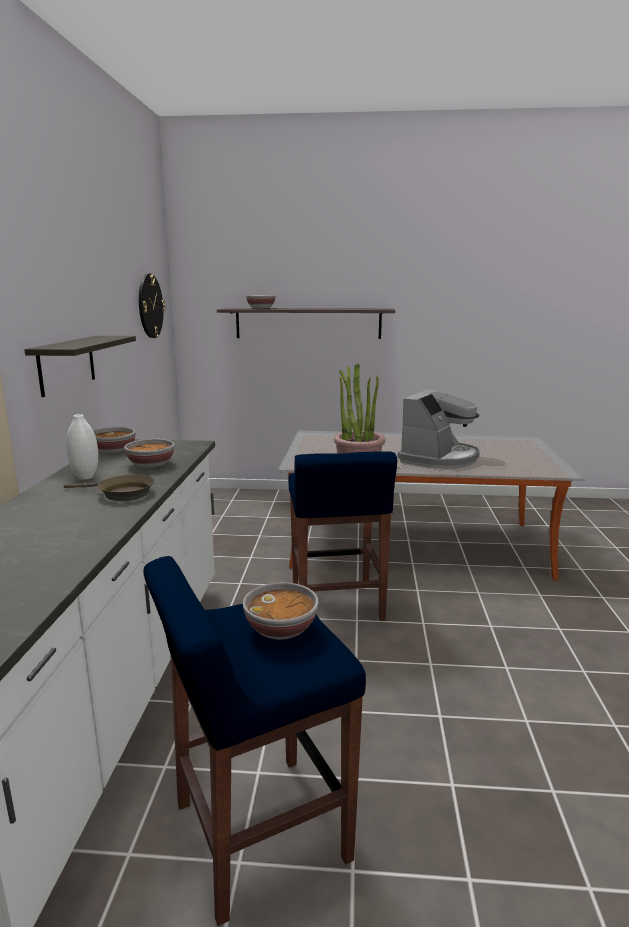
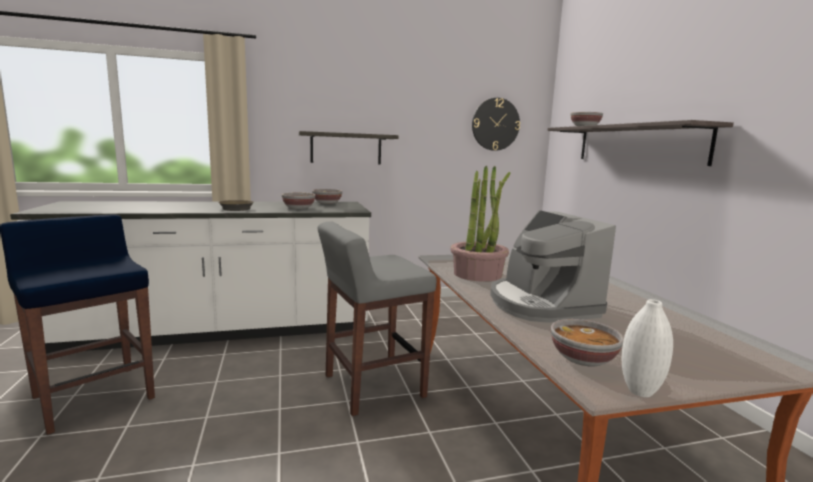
camera: 70 degrees right, 5 degrees down
white vase [66,414,98,480] -> white vase moved to [622,299,673,397]
bowl [243,582,319,640] -> bowl moved to [551,319,624,367]
blue stool [288,451,397,621] -> grey stool [318,221,436,416]
coffee machine [398,389,480,469] -> coffee machine turned 60 degrees clockwise [490,210,616,323]

